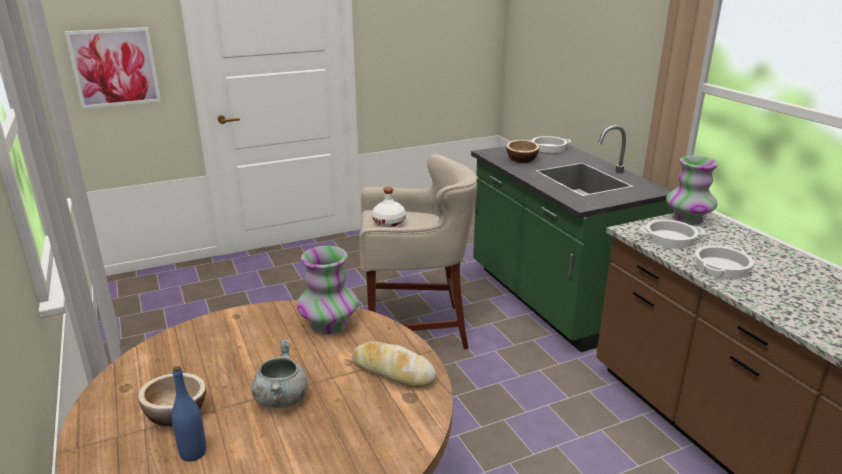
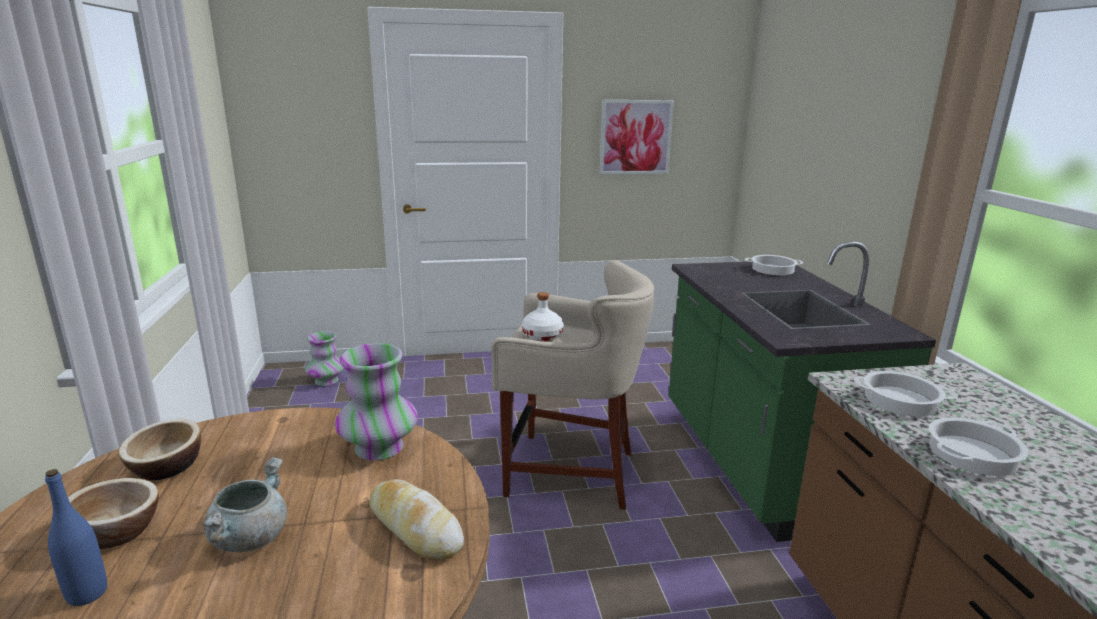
camera: 15 degrees right, 5 degrees down
picture [65,27,161,109] -> picture moved to [599,100,674,175]
bowl [506,140,540,163] -> bowl moved to [118,419,201,480]
vase [666,156,719,225] -> vase moved to [305,331,344,386]

